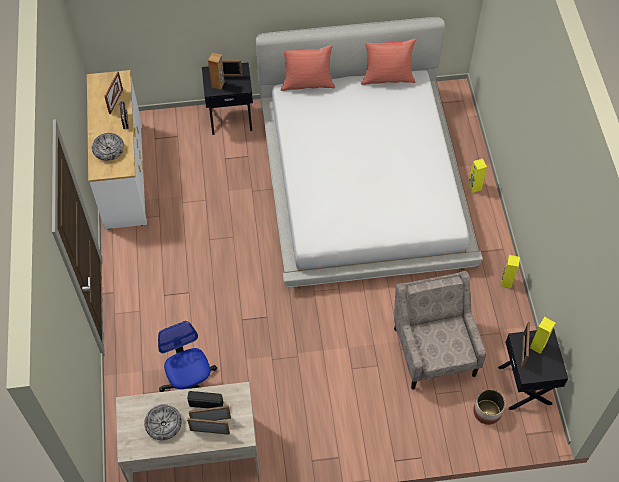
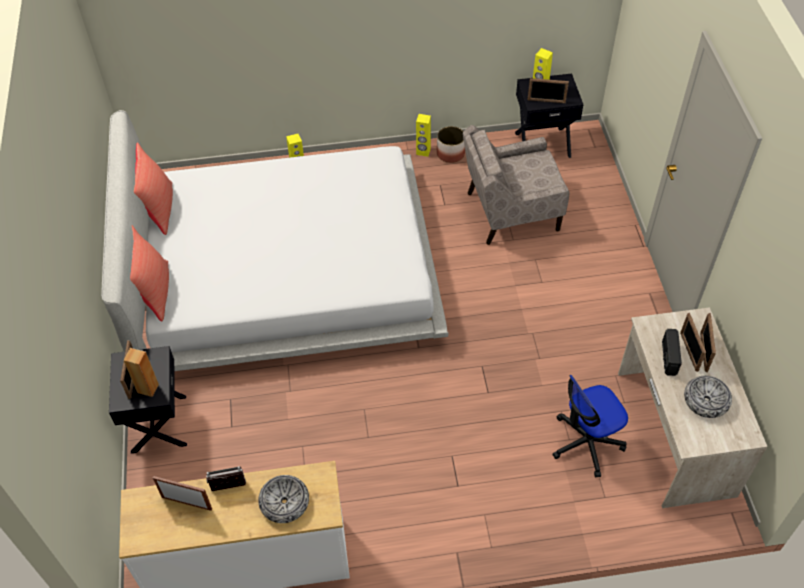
camera: 90 degrees left, 5 degrees down
planter [473,389,505,425] -> planter moved to [437,126,465,163]

